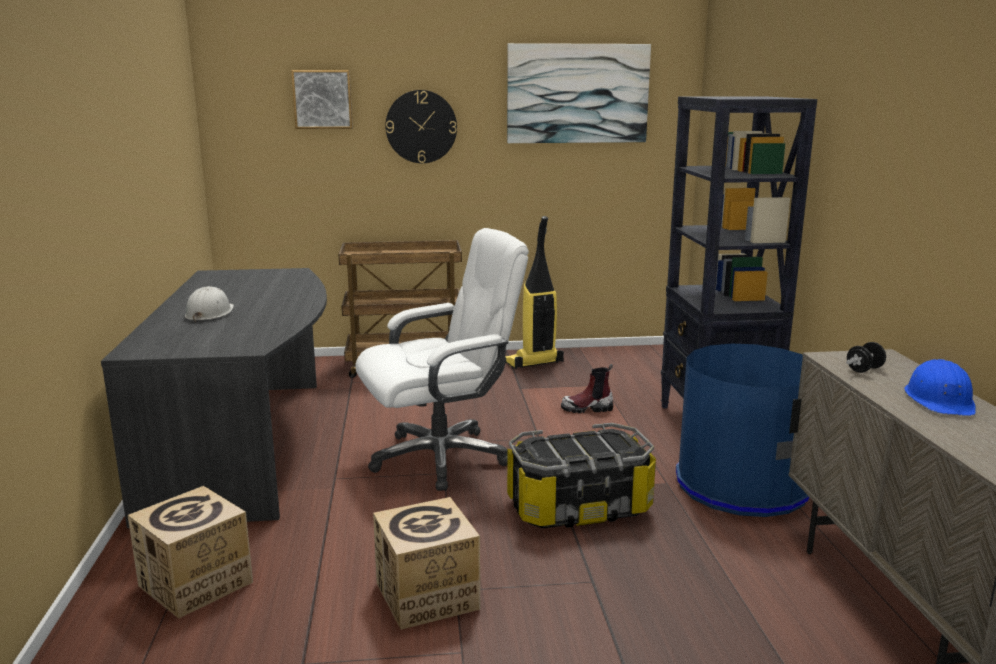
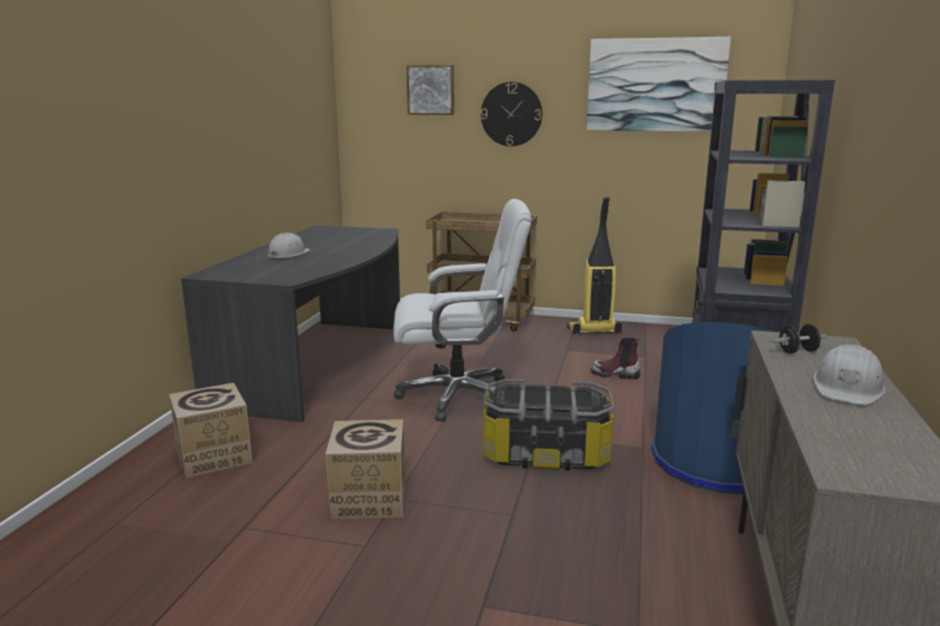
camera: 20 degrees right, 0 degrees up
blue hard hat [904,359,976,416] -> white hard hat [813,344,885,405]

